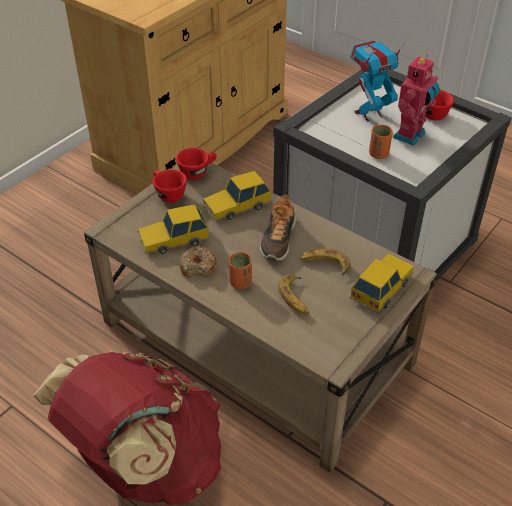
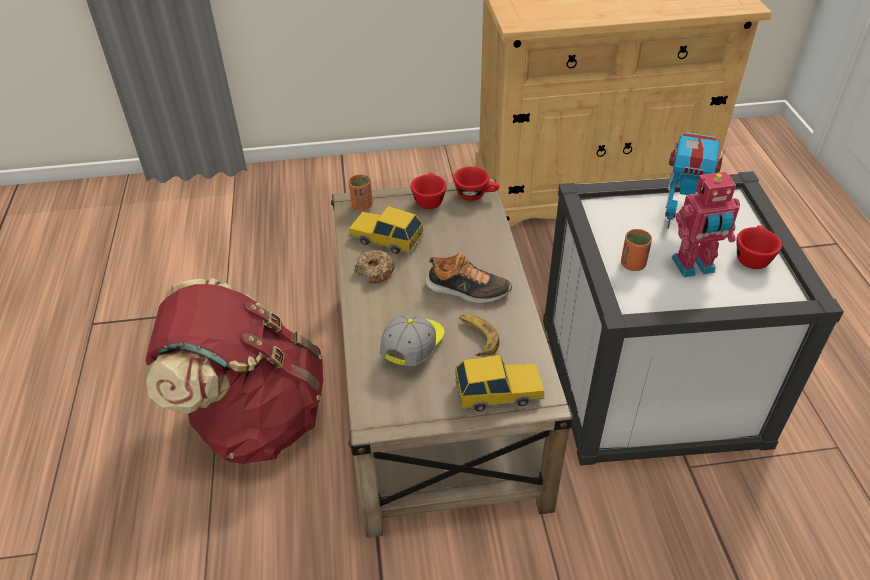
camera: 45 degrees right, 0 degrees up
toy car [203,171,272,221] -> none
orange cup [228,252,252,289] -> orange cup moved to [349,174,373,210]
shoe [260,194,297,261] -> shoe turned 135 degrees counterclockwise [425,253,512,303]
banana [278,275,309,315] -> cap [380,314,445,366]

